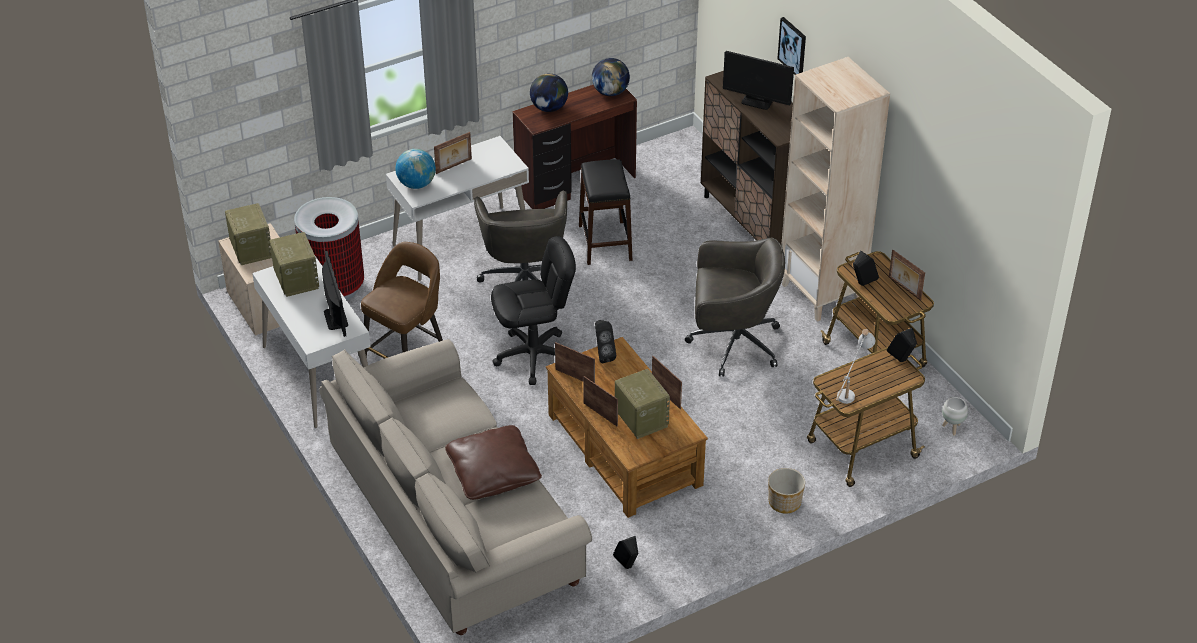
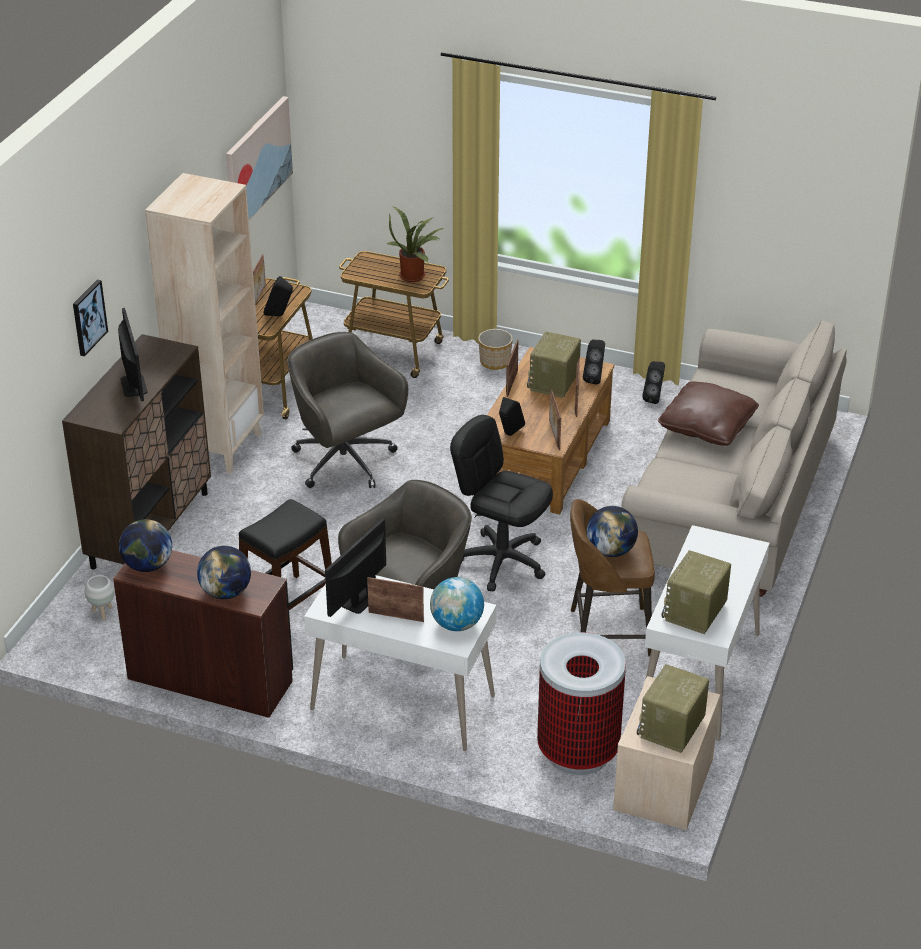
camera: 130 degrees left, 5 degrees down
monitor [322,251,348,337] -> monitor moved to [325,519,386,617]
white table lamp [836,329,875,404] -> potted plant [386,206,444,282]
black speaker [887,328,917,362] -> black speaker moved to [583,340,605,385]
white planter [942,397,968,436] -> white planter moved to [85,575,115,620]
none -> picture [226,96,293,220]
none -> globe [587,506,638,557]

